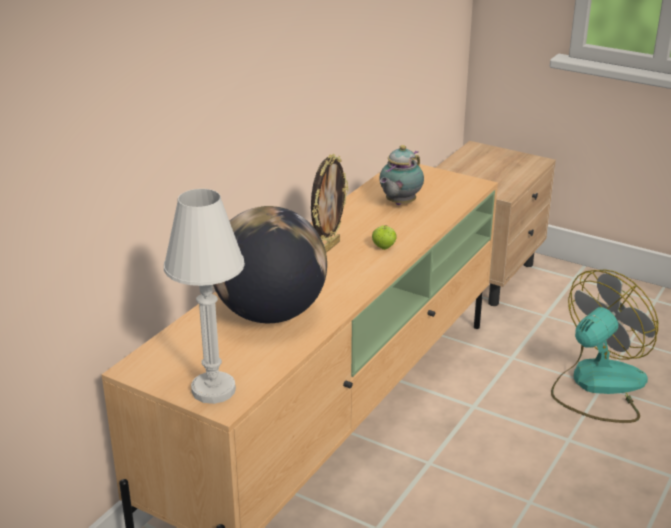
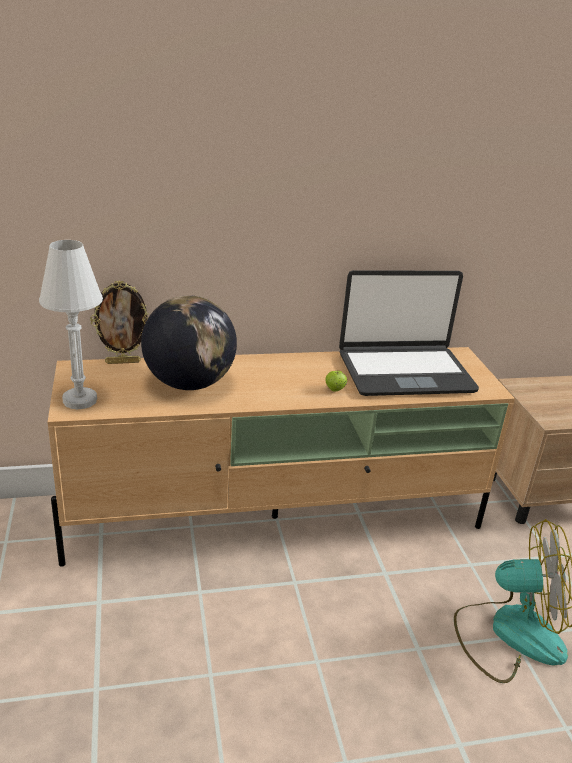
camera: 45 degrees right, 0 degrees up
picture frame [311,154,349,253] -> picture frame moved to [90,281,150,364]
teapot [379,145,424,205] -> laptop [339,270,479,396]

